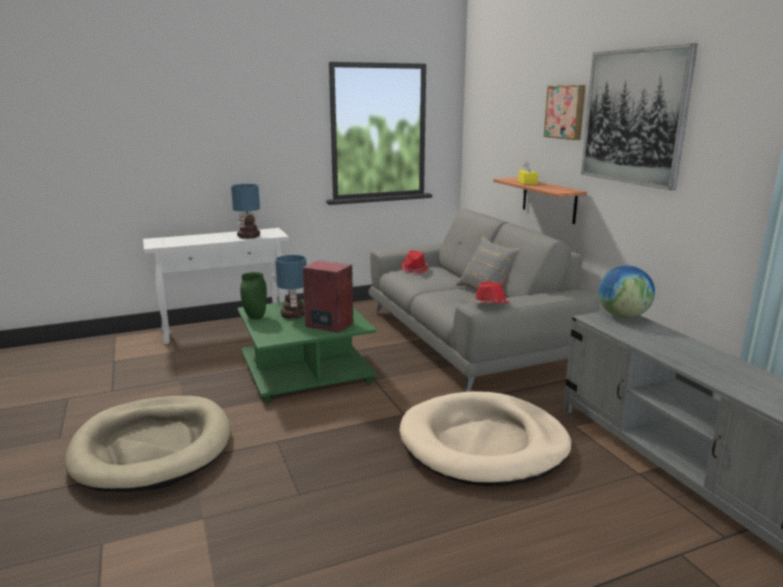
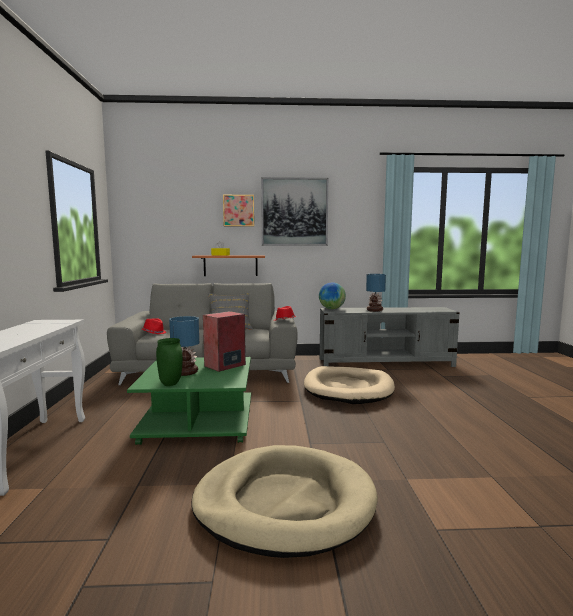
camera: 70 degrees left, 10 degrees down
table lamp [231,184,260,239] -> table lamp moved to [366,274,386,312]

